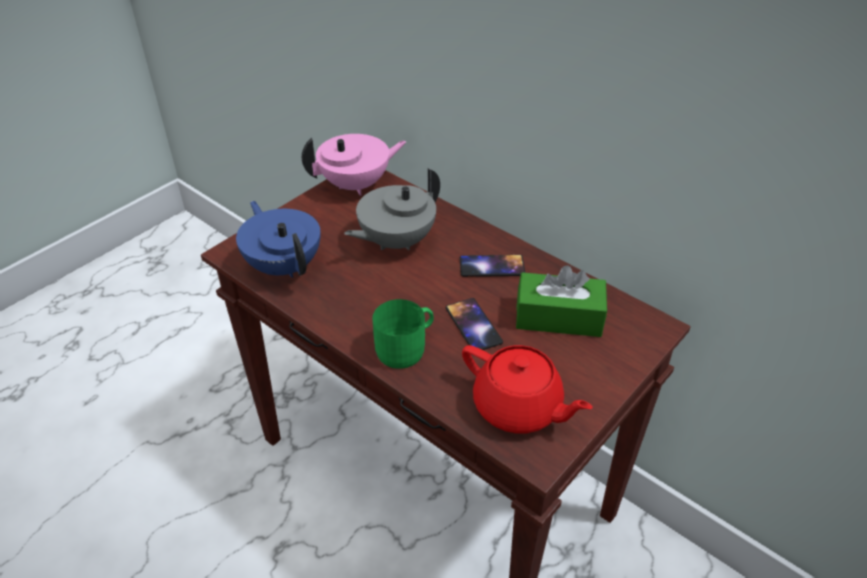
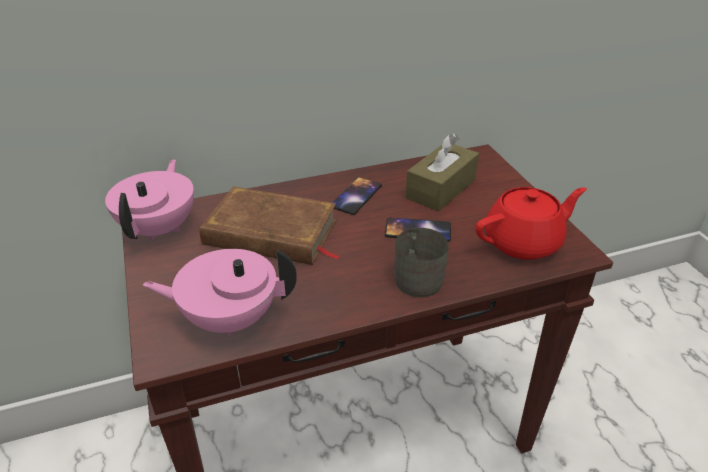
camera: 60 degrees left, 5 degrees down
blue teapot [236,201,321,278] -> pink teapot [143,249,297,336]
grey teapot [344,168,440,250] -> brown book [199,187,341,265]
green mug [372,299,434,369] -> grey mug [394,228,449,297]
green tissue box [516,265,607,337] -> brown tissue box [405,133,479,212]

